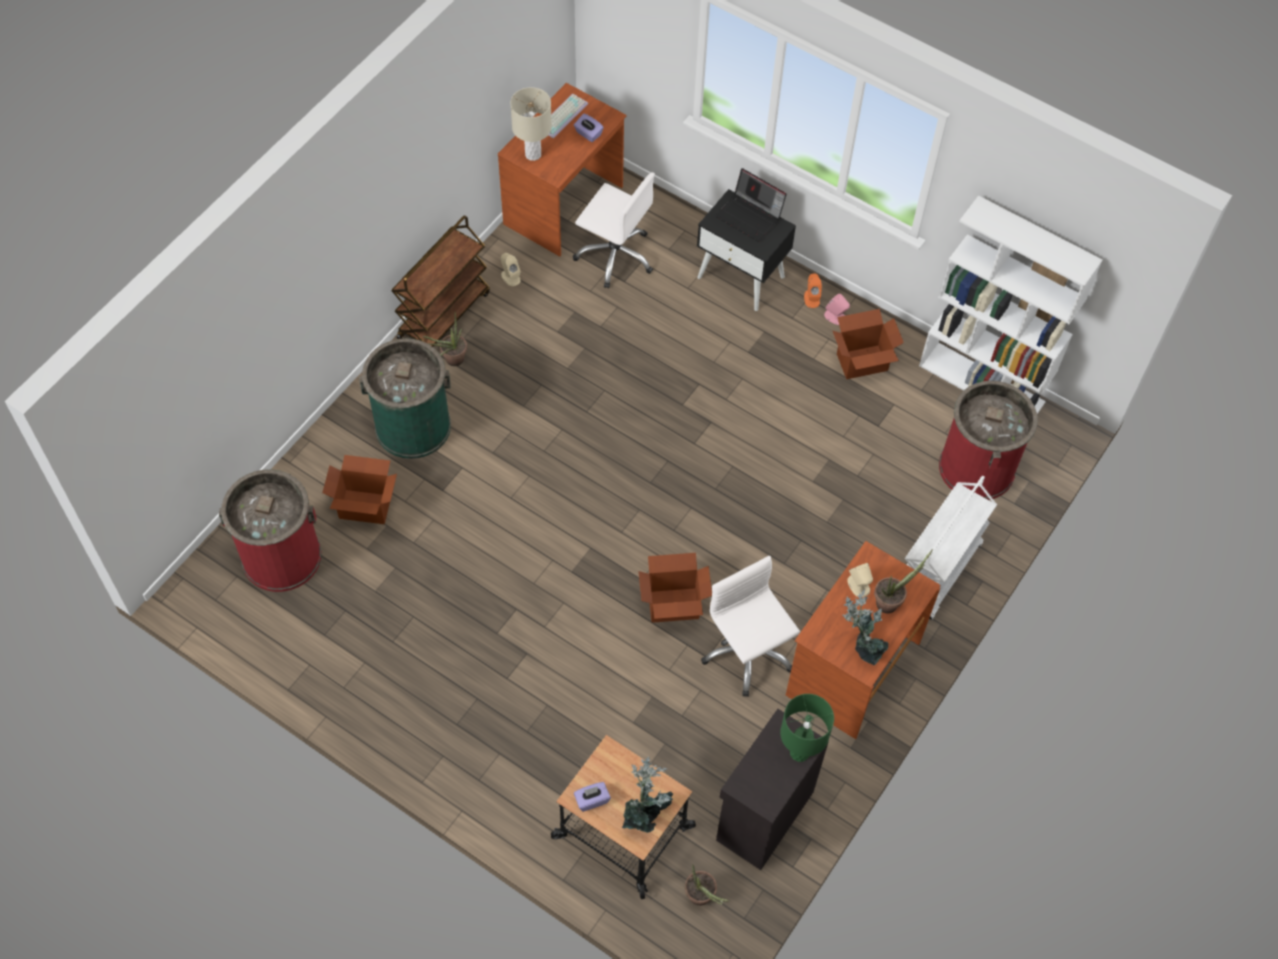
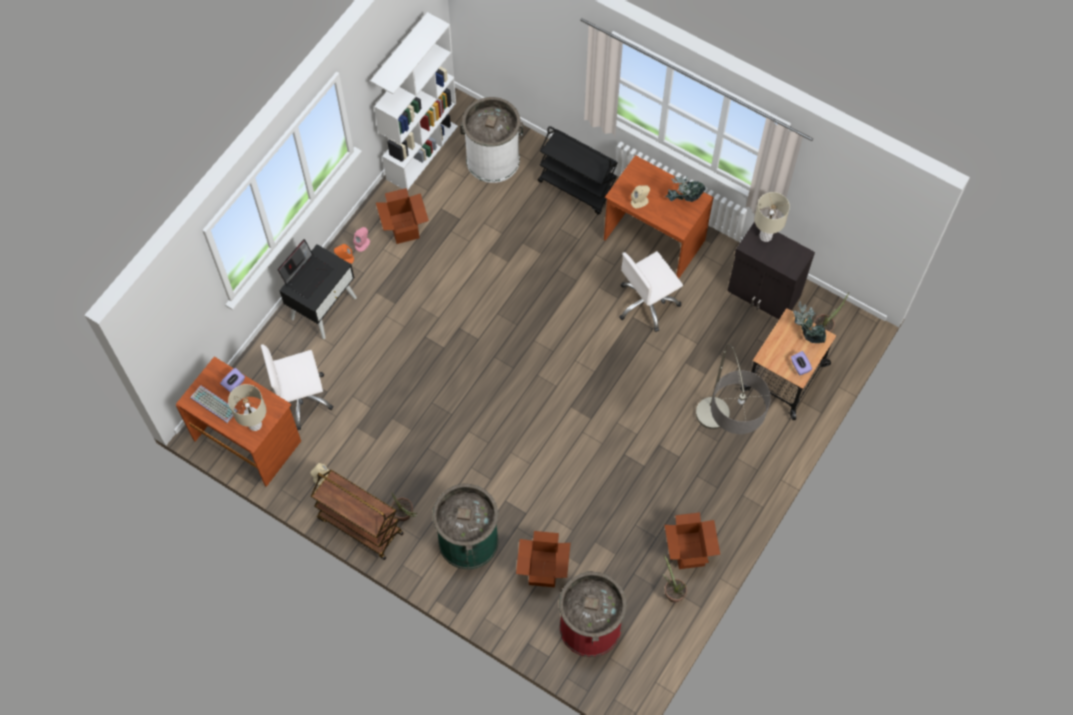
camera: 90 degrees left, 5 degrees up
white office chair [573,172,655,288] -> white office chair turned 135 degrees counterclockwise [261,345,334,430]
cardboard box [638,553,712,623] -> cardboard box moved to [664,512,720,569]
green table lamp [780,694,834,762] -> beige table lamp [754,192,790,242]
potted plant [874,549,933,613] -> potted plant moved to [663,555,687,603]
white cart [905,476,997,620] -> black cart [537,126,618,215]
red trash can [939,381,1038,500] -> white trash can [460,97,523,183]
none -> floor lamp [696,344,771,434]

